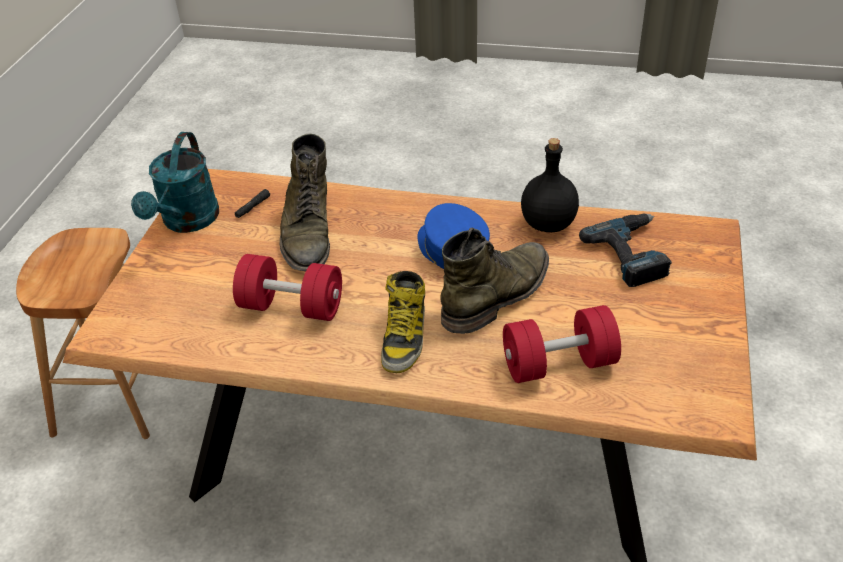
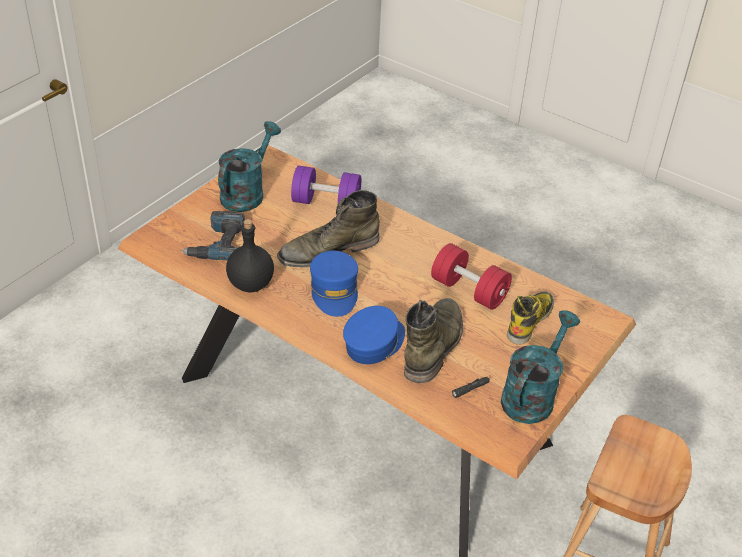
camera: 160 degrees left, 0 degrees up
boot [381,271,425,373] -> boot moved to [507,292,554,345]
red dumbbell [503,305,621,383] -> purple dumbbell [291,165,361,209]
none -> turquoise watering can [218,121,281,212]
none -> blue cap [343,306,405,364]

